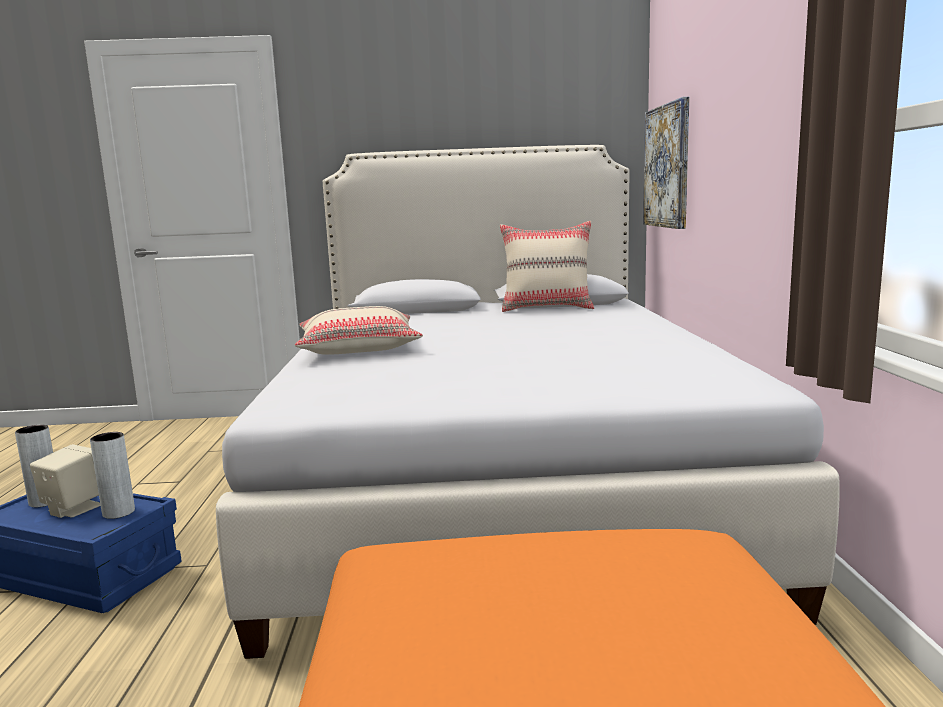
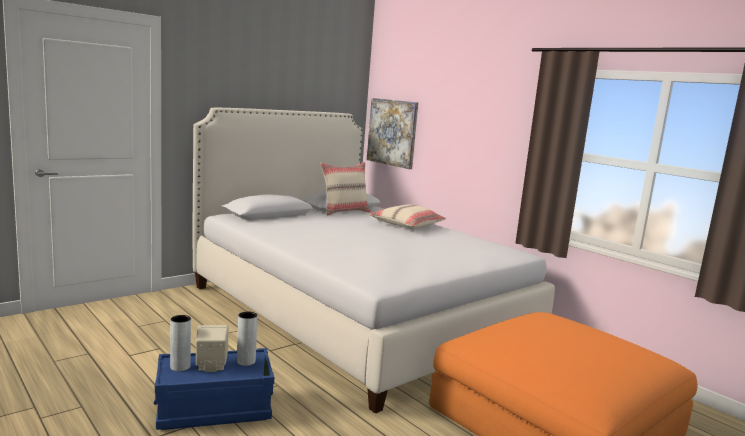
camera: 40 degrees left, 0 degrees up
beige pillow [295,306,423,355] -> beige pillow moved to [369,204,446,229]

